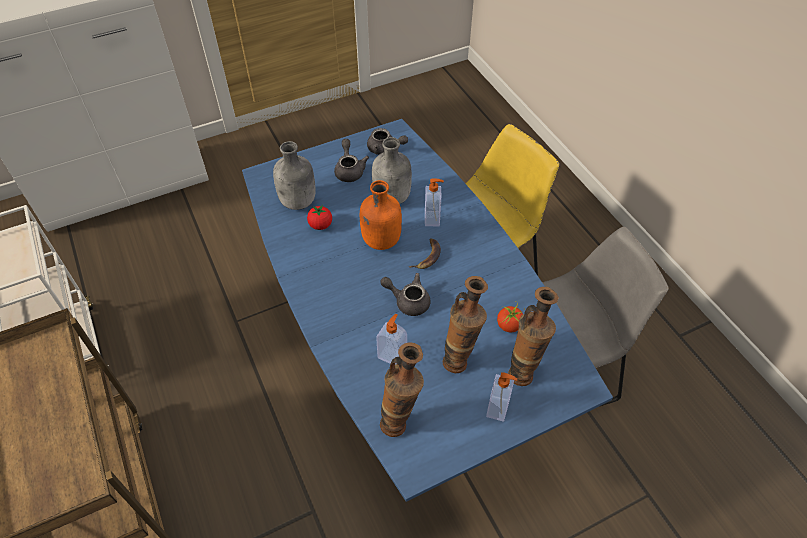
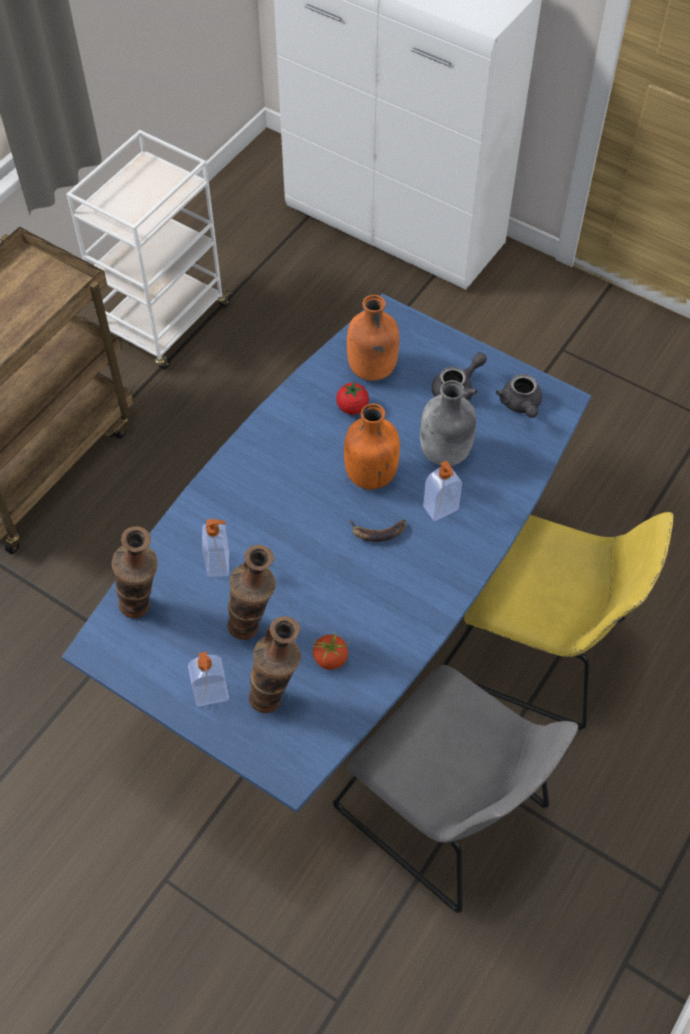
camera: 60 degrees right, 5 degrees up
grey bottle [273,141,316,210] -> orange bottle [347,295,399,381]
grey teapot [380,273,430,316] -> none

